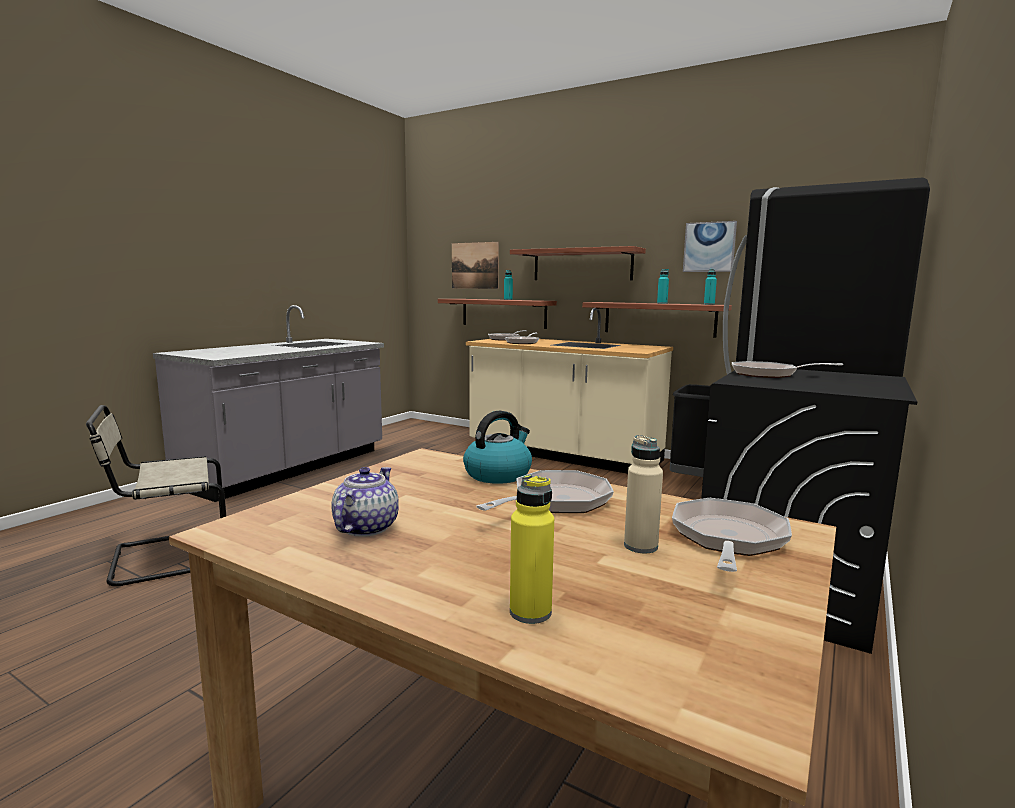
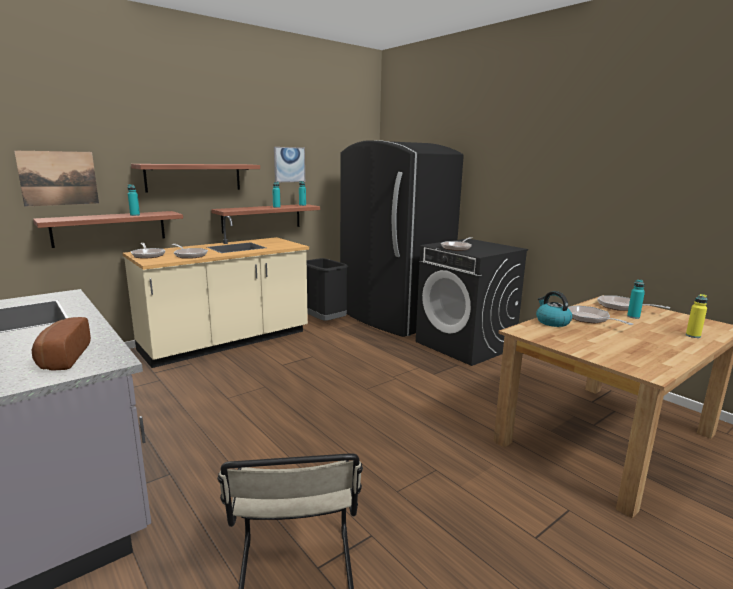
camera: 70 degrees left, 5 degrees up
teapot [332,467,399,537] -> none
beige bottle [624,435,663,553] -> turquoise bottle [627,280,645,319]
none -> bread [32,317,91,371]

